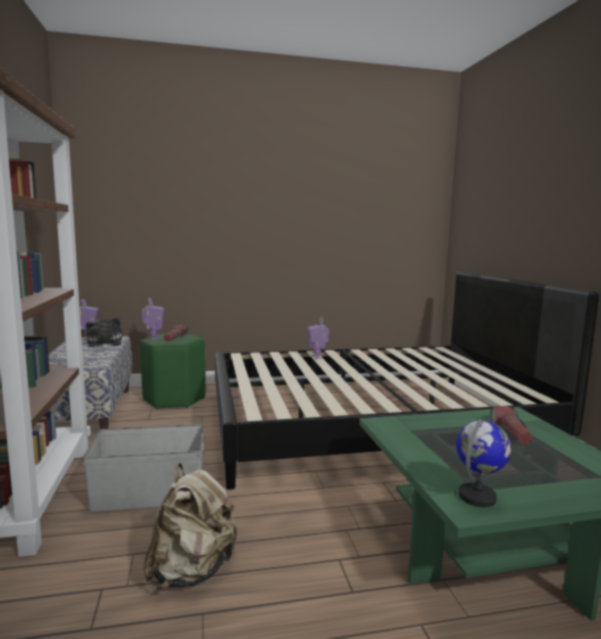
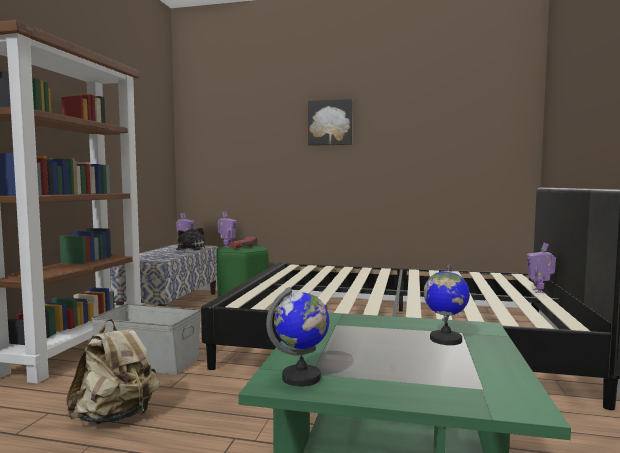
camera: 25 degrees right, 5 degrees down
toy robot [308,317,329,359] -> toy robot moved to [527,243,556,293]
flashlight [491,406,533,444] -> globe [424,264,470,345]
none -> picture [308,99,353,146]

